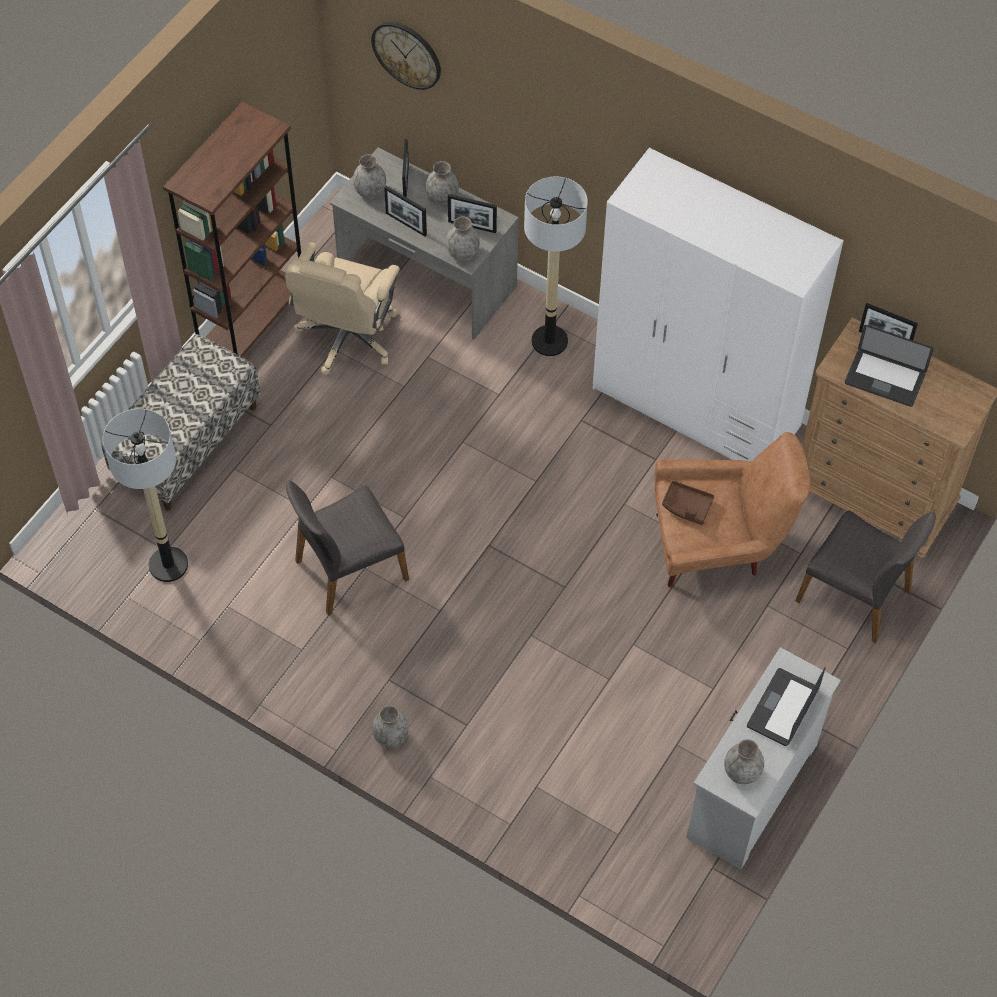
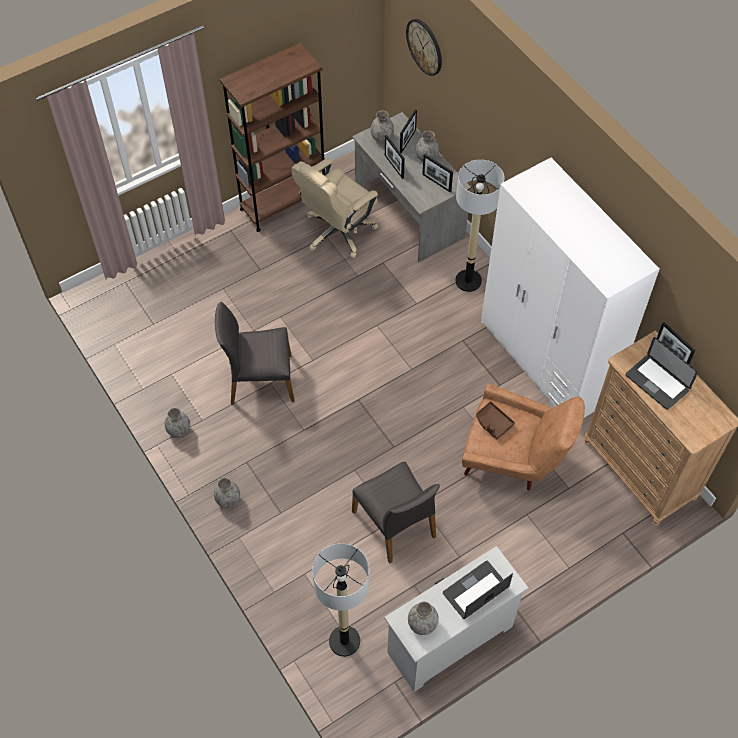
camera: 25 degrees right, 0 degrees up
bench [101,334,260,511] -> none
floor lamp [103,409,188,582] -> floor lamp moved to [312,543,369,657]
grey vase [446,216,480,261] -> grey vase moved to [165,408,190,438]
grey chair [796,511,936,643] -> grey chair moved to [352,462,440,564]

